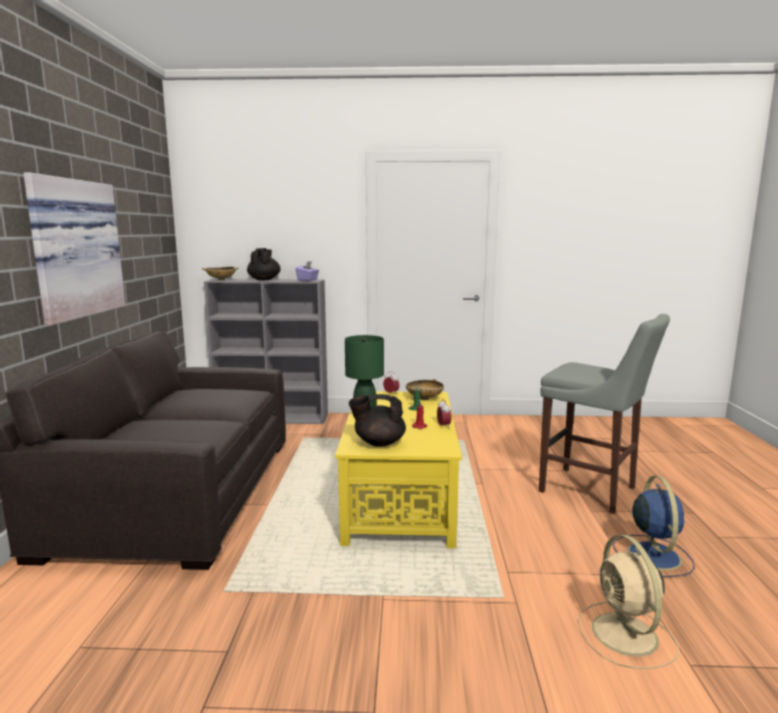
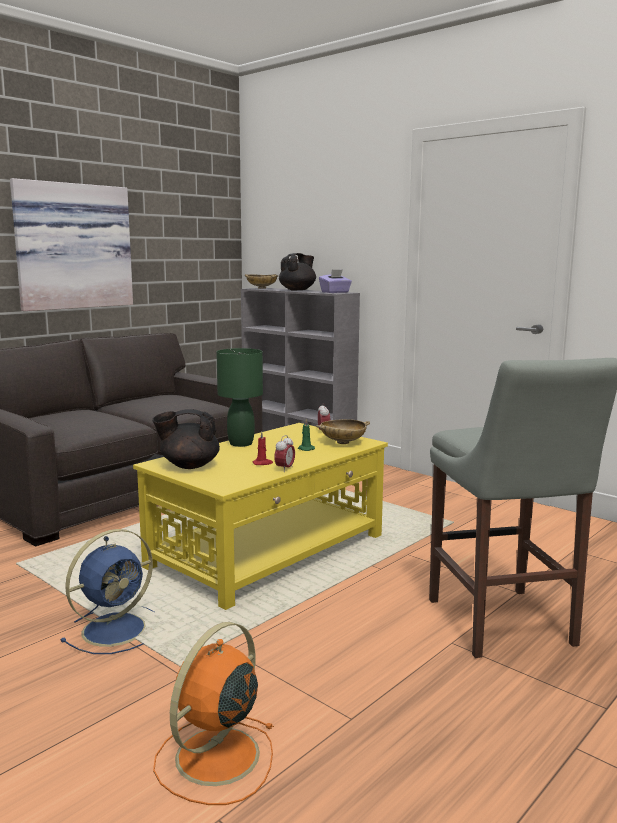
camera: 40 degrees right, 0 degrees up
black teapot [349,394,406,447] -> black teapot turned 45 degrees counterclockwise [152,409,220,469]
beige fan [578,535,679,669] -> orange fan [153,622,274,805]
blue fan [613,476,695,577] -> blue fan moved to [60,529,155,654]

